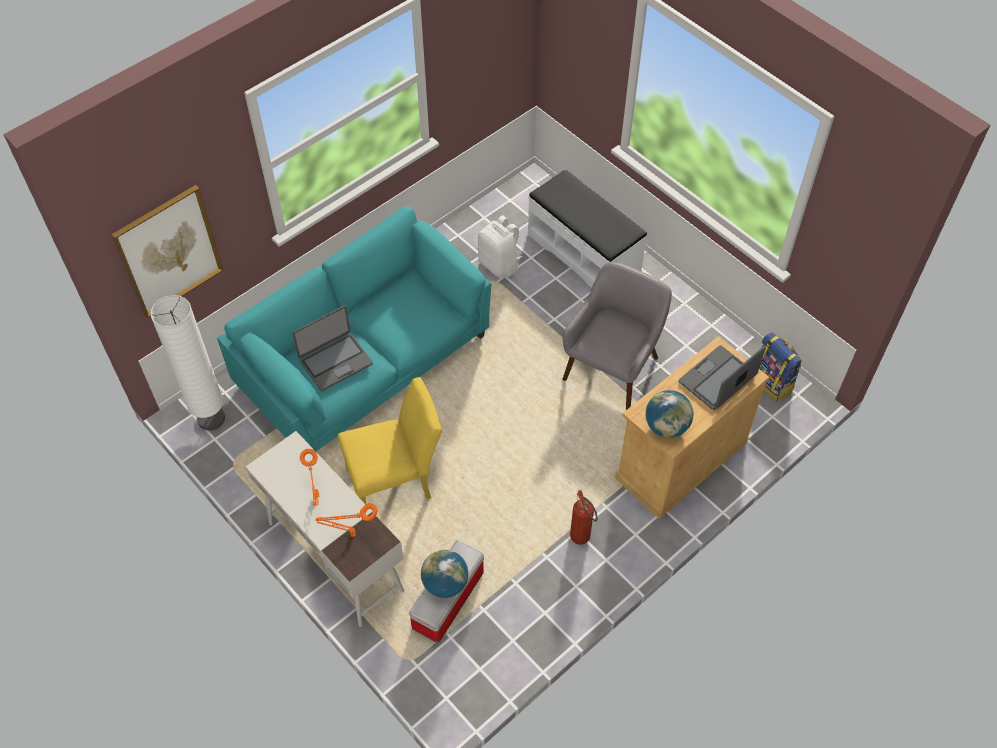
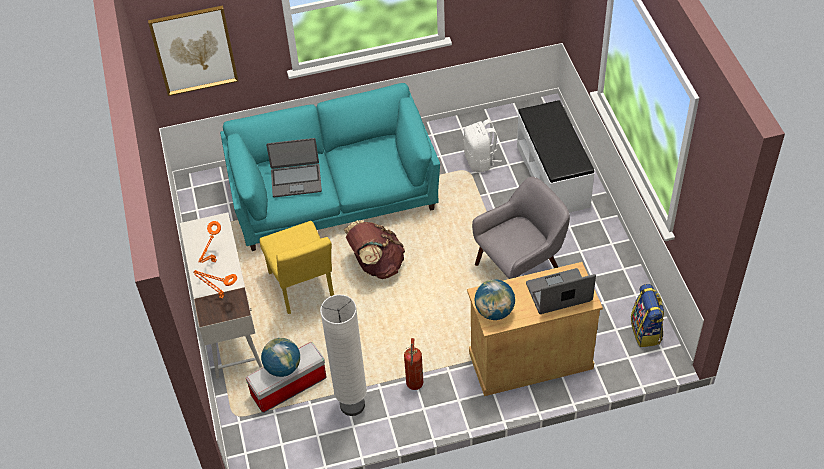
camera: 30 degrees right, 5 degrees down
white floor lamp [150,295,225,431] -> white floor lamp moved to [320,295,367,416]
yellow chair [338,377,442,504] -> yellow chair turned 60 degrees clockwise [260,221,334,314]
none -> brown backpack [344,220,405,279]

